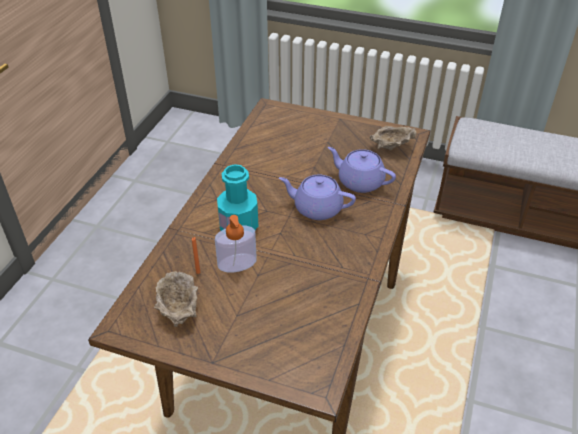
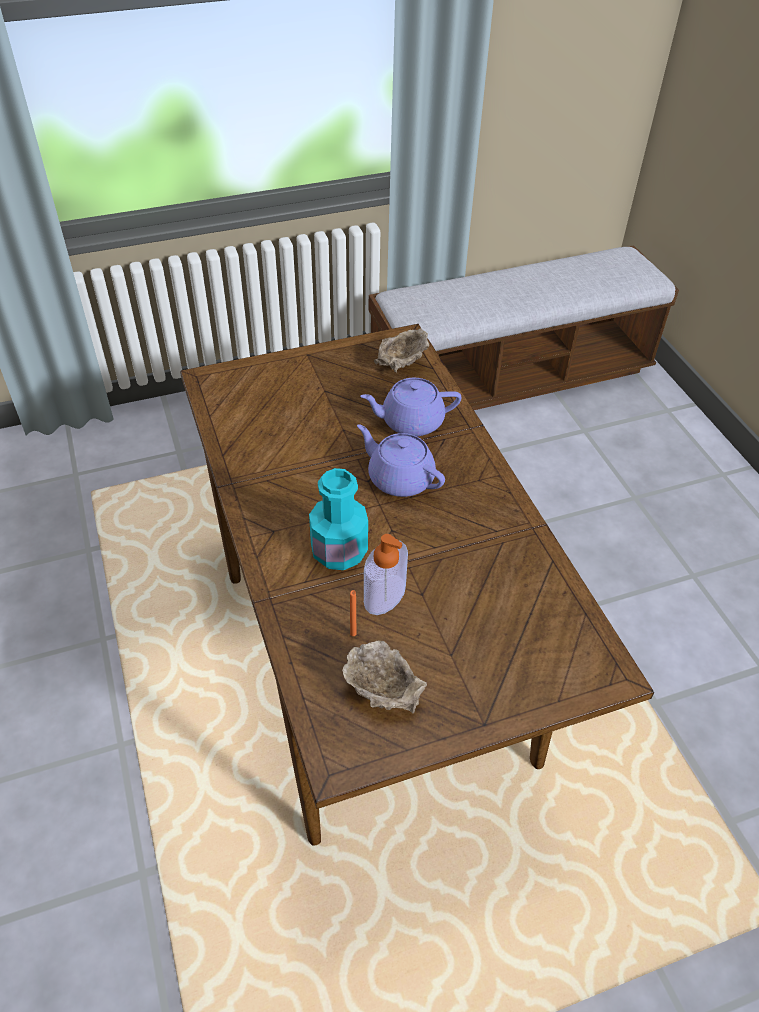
camera: 40 degrees left, 5 degrees up
purple teapot [279,174,356,220] -> purple teapot turned 60 degrees clockwise [357,424,445,497]

